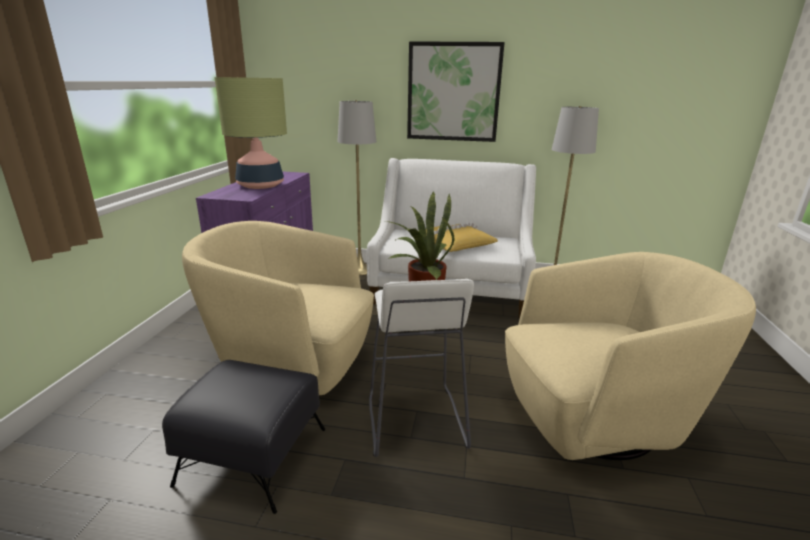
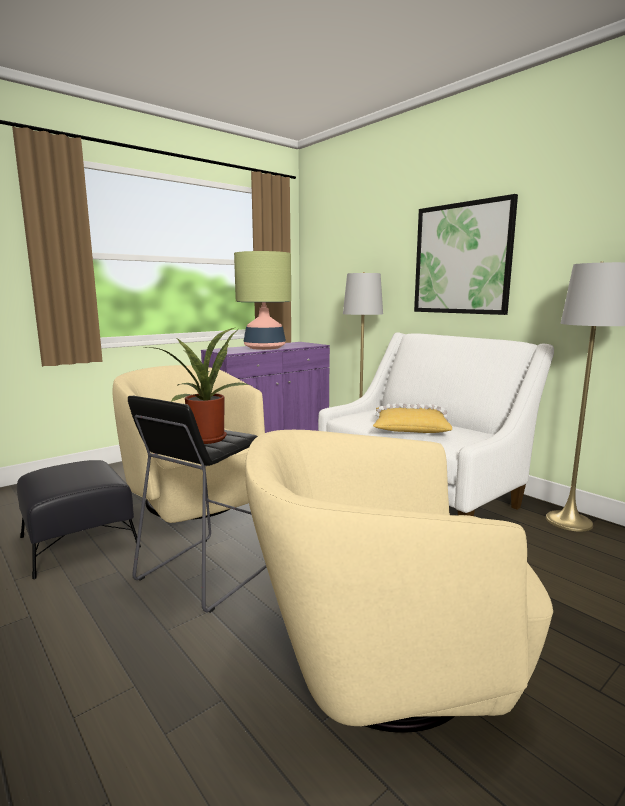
camera: 40 degrees right, 10 degrees down
white stool [369,279,474,457] -> black stool [128,396,266,613]
beige armchair [505,252,756,460] -> beige armchair turned 150 degrees clockwise [245,430,553,733]

